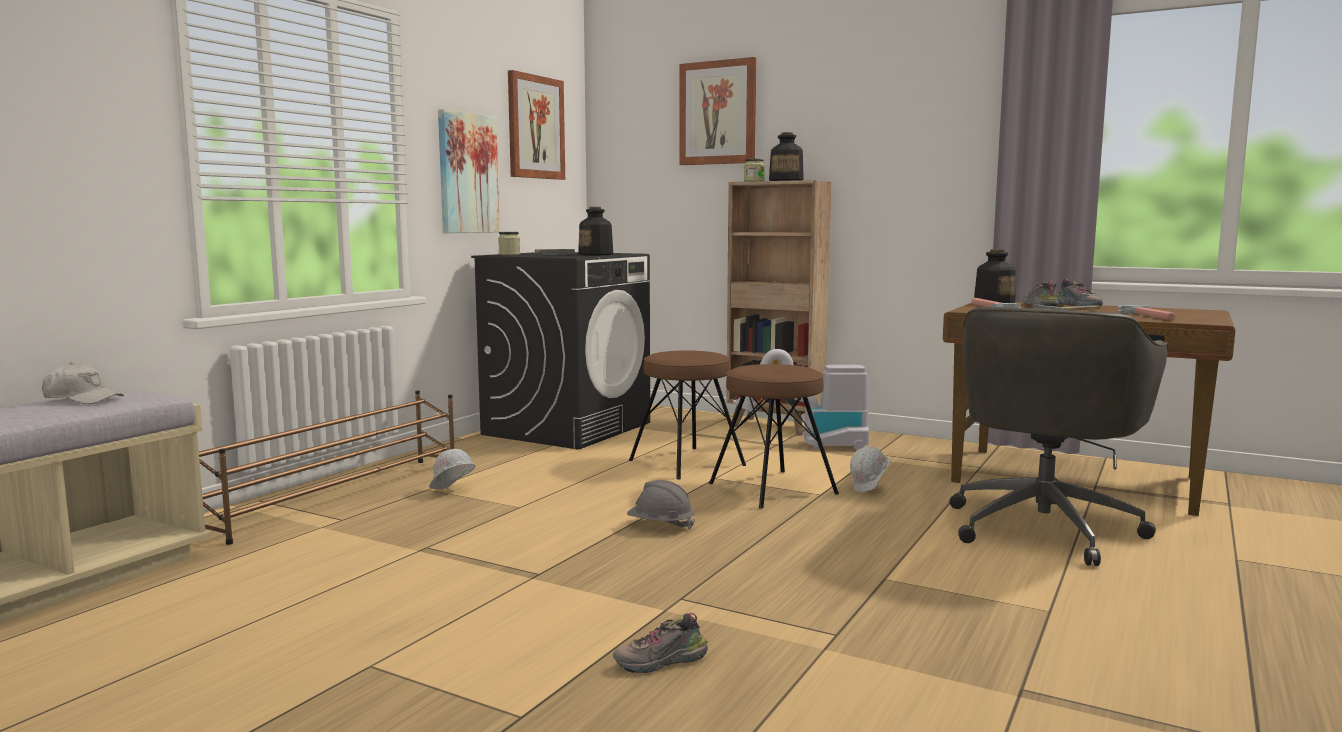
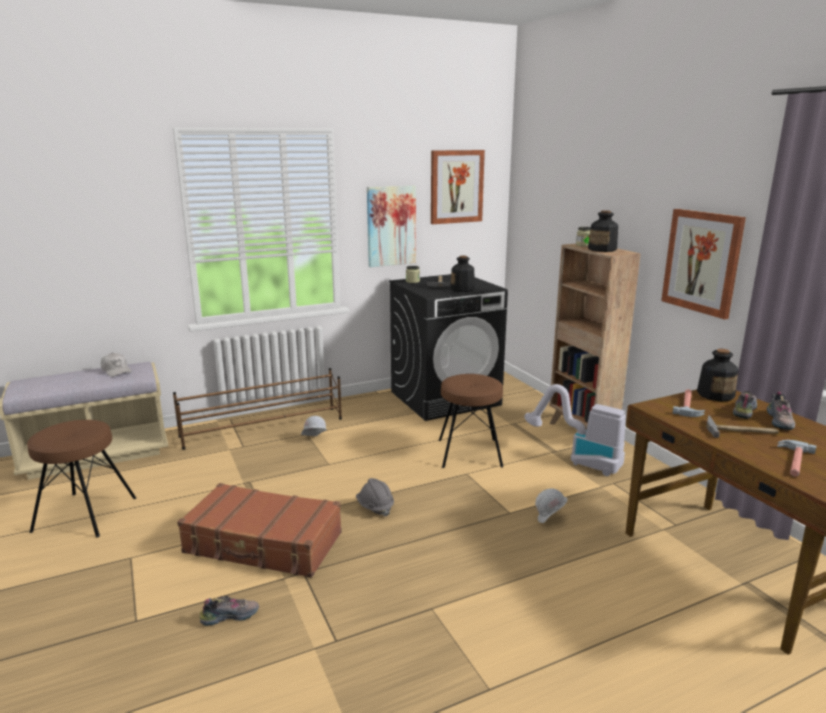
camera: 35 degrees right, 10 degrees up
shoe [613,612,708,673] -> shoe turned 150 degrees clockwise [199,596,259,626]
picture [679,57,756,165] -> picture moved to [661,209,746,319]
brown stool [709,364,839,508] -> brown stool moved to [27,420,136,538]
grey office chair [949,307,1168,566] -> none
none -> brown suitcase [177,483,342,578]

